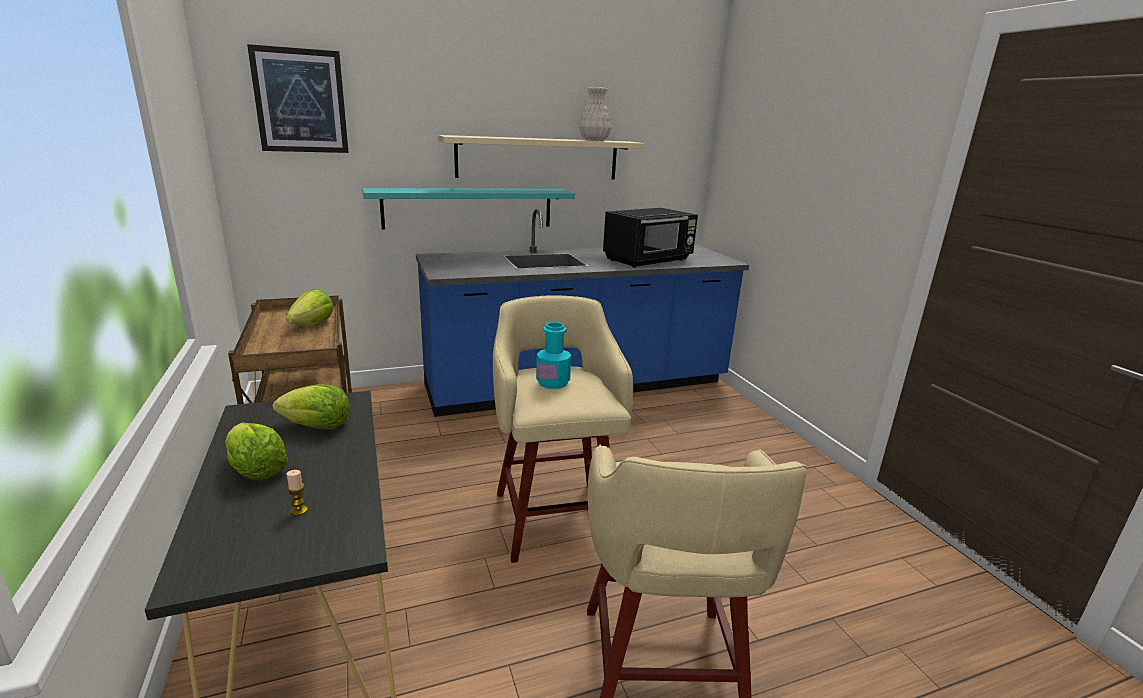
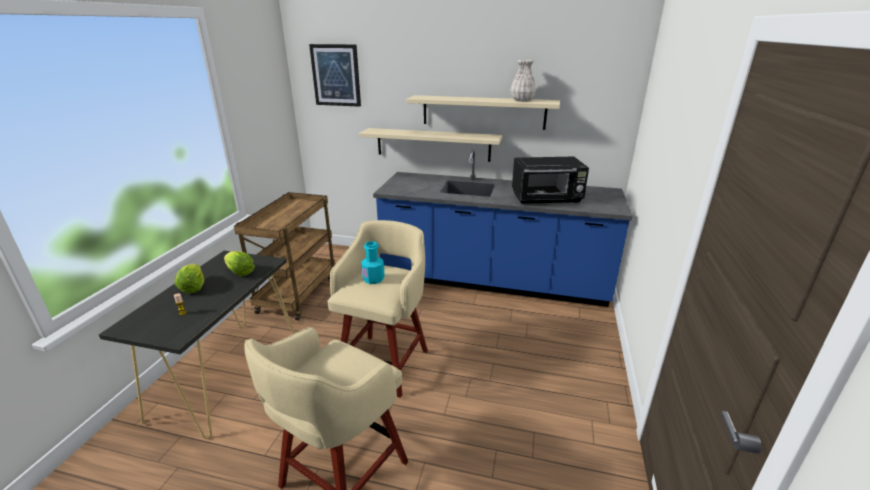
camera: 35 degrees right, 5 degrees up
lettuce [286,289,333,326] -> none
turquoise shelf [362,188,575,230] -> beige shelf [359,128,502,162]

